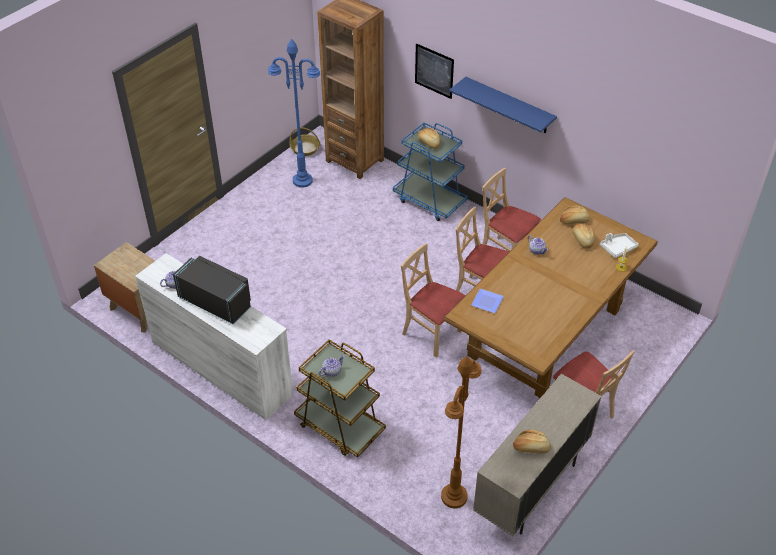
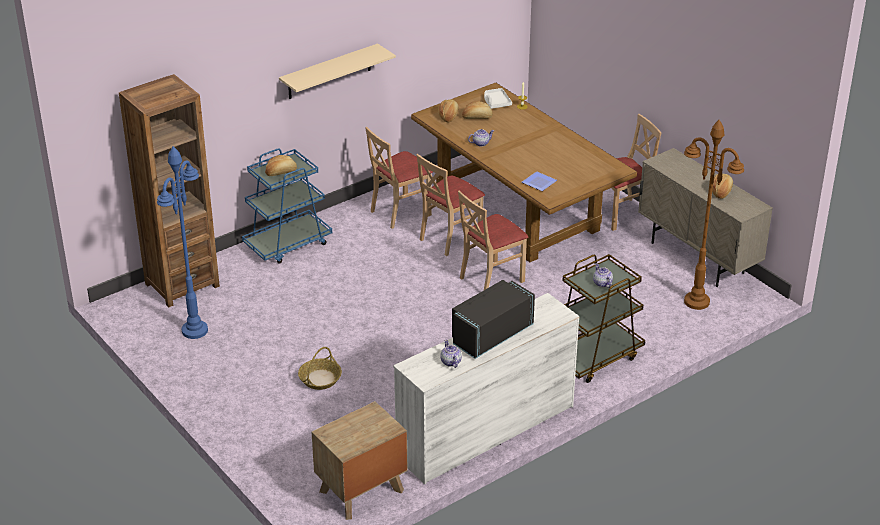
camera: 75 degrees left, 10 degrees down
basket [289,127,320,156] -> basket moved to [298,347,342,390]
picture [415,44,454,99] -> none
blue shelf [449,77,557,134] -> beige shelf [279,43,396,99]

